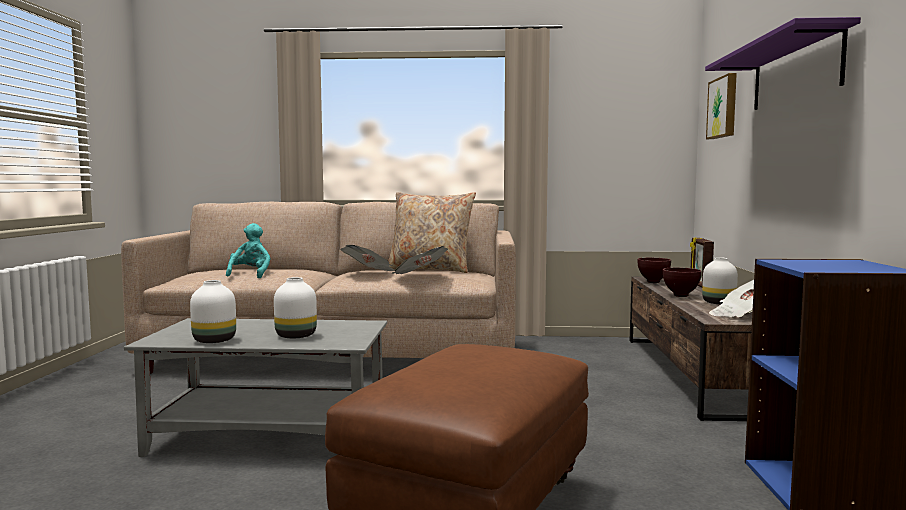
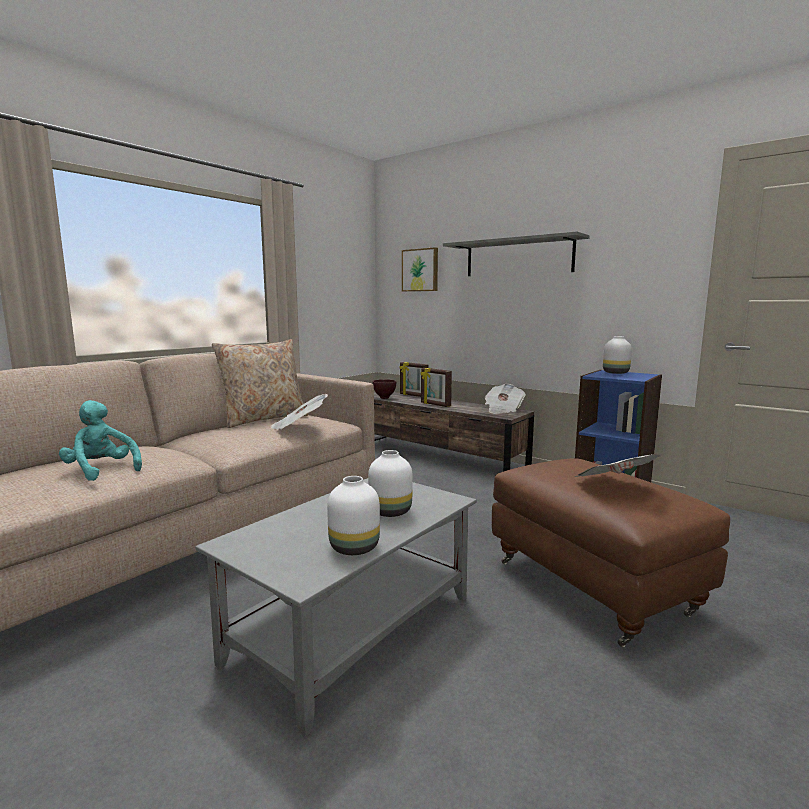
camera: 55 degrees left, 5 degrees up
newspaper [340,245,394,271] -> newspaper moved to [574,454,661,477]
brown bowl [663,267,702,297] -> picture frame [420,368,452,407]
white vase [702,257,738,304] -> white vase moved to [603,336,632,374]
purple shelf [705,17,861,110] -> grey shelf [443,231,590,276]

